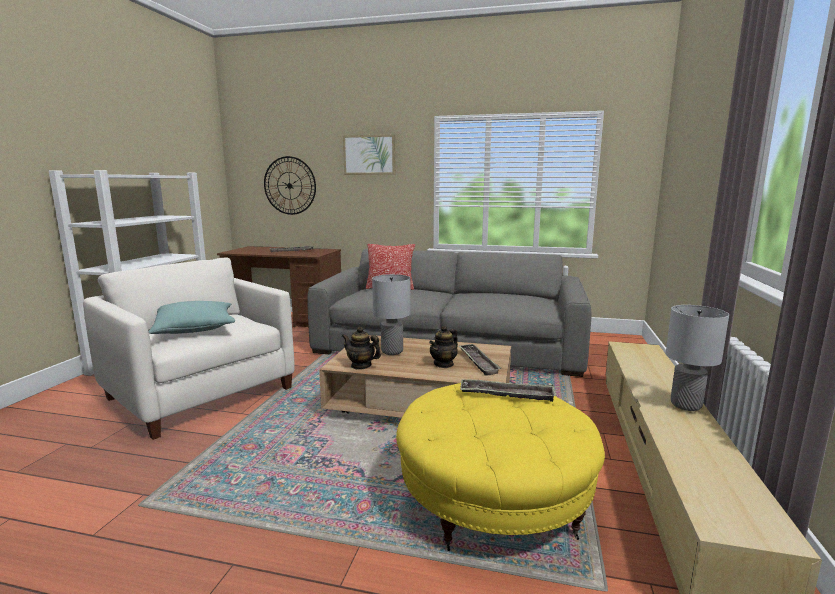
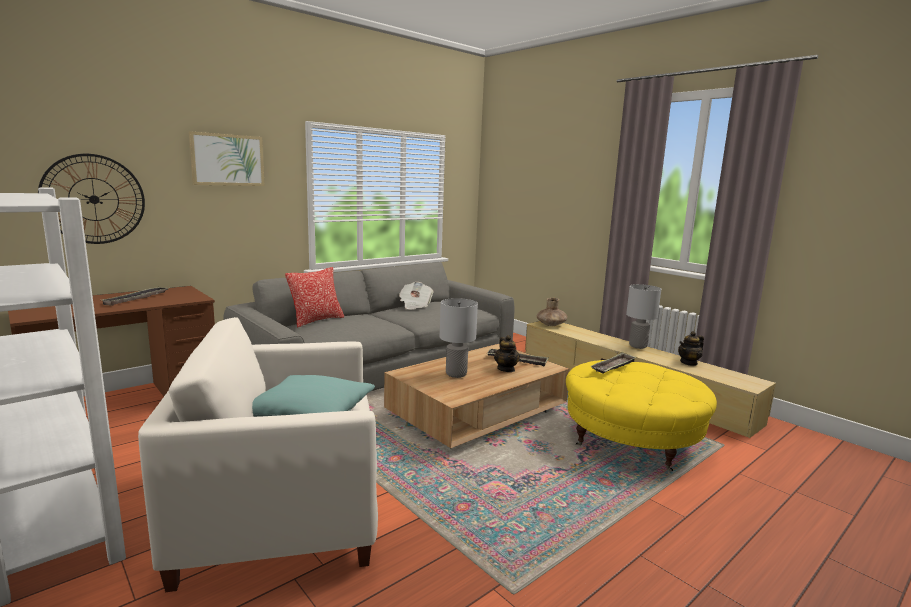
camera: 55 degrees left, 0 degrees up
teapot [342,327,381,370] -> teapot moved to [678,331,704,366]
none -> newspaper [399,282,434,309]
none -> brown vase [537,298,567,326]

